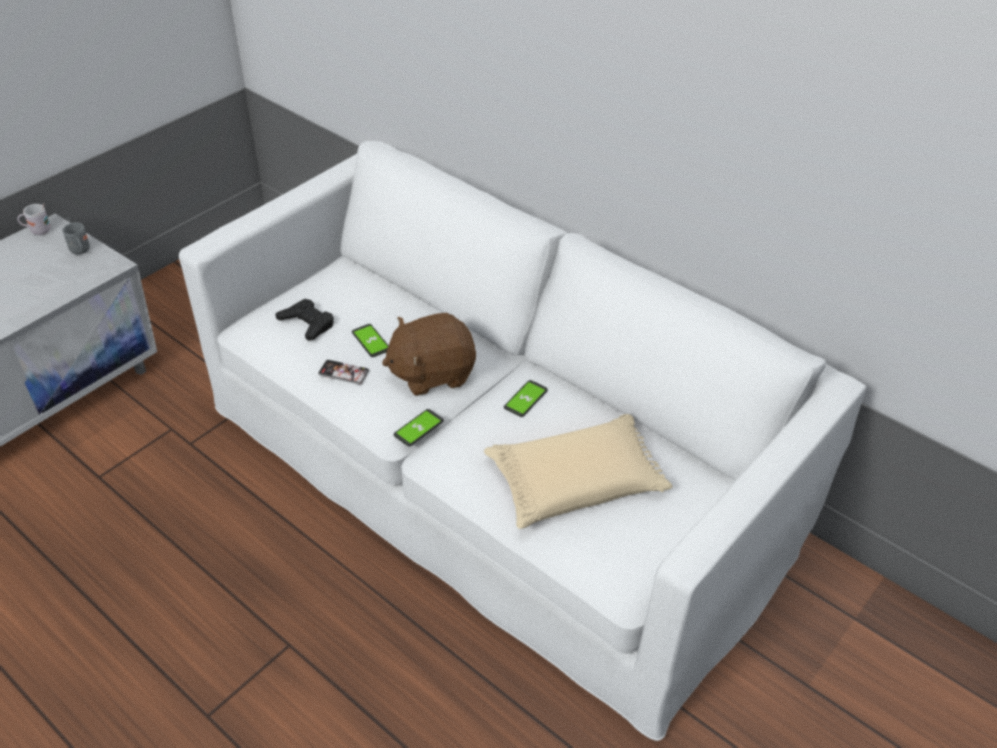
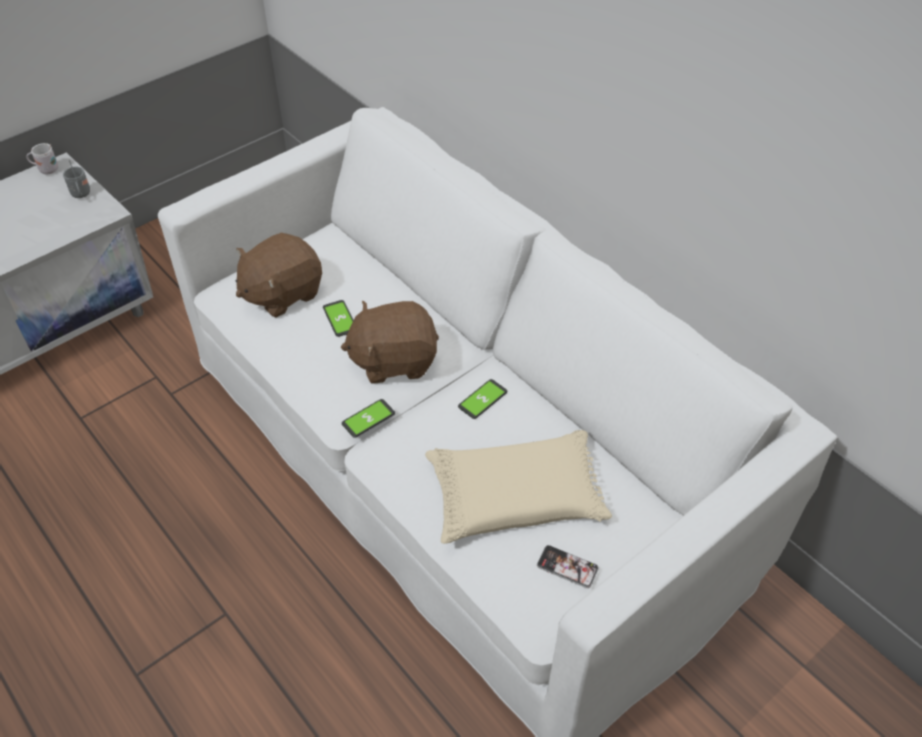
camera: 10 degrees right, 5 degrees up
black game controller [275,299,334,341] -> brown plush toy [236,233,322,318]
phone [318,360,369,385] -> phone moved to [537,545,599,588]

